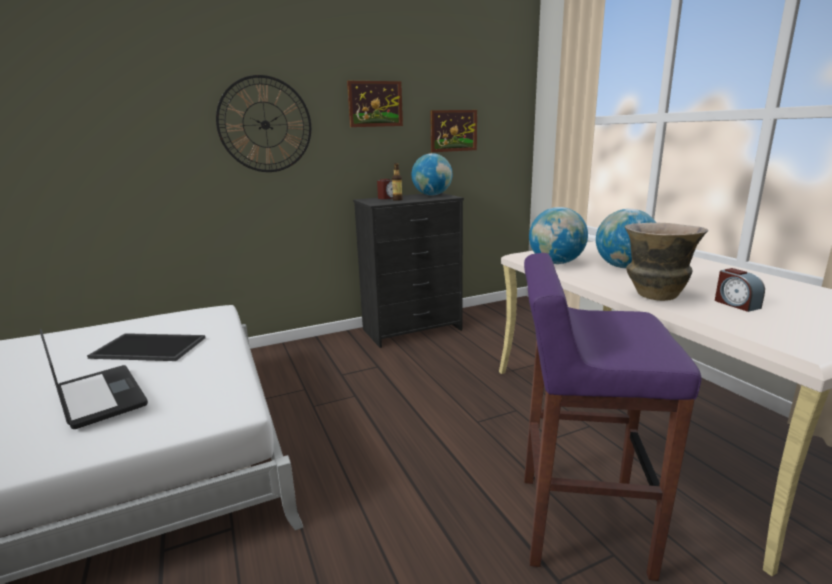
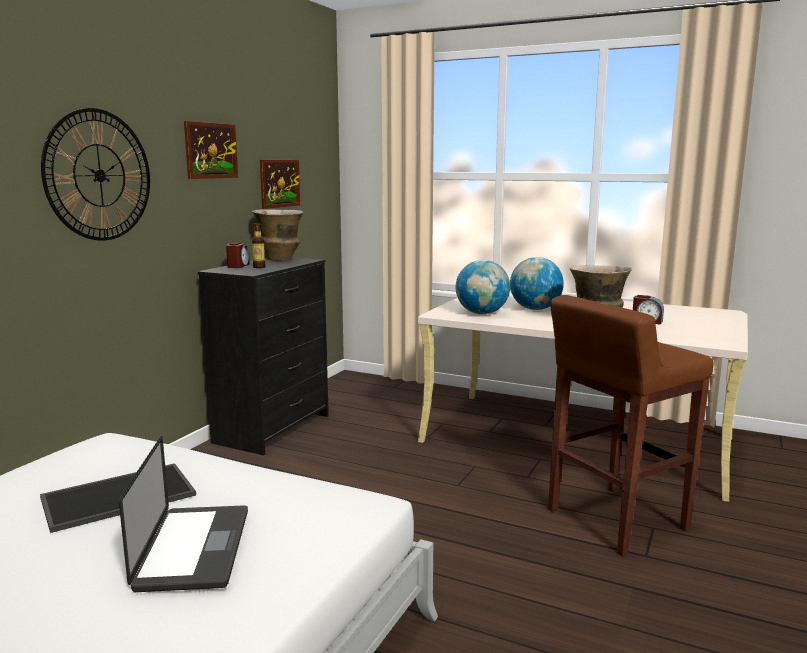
camera: 40 degrees left, 5 degrees down
laptop [40,329,148,429] -> laptop turned 75 degrees clockwise [119,436,248,592]
globe [412,153,452,195] -> vase [252,210,304,261]
purple stool [524,253,702,581] -> brown stool [548,295,714,556]

